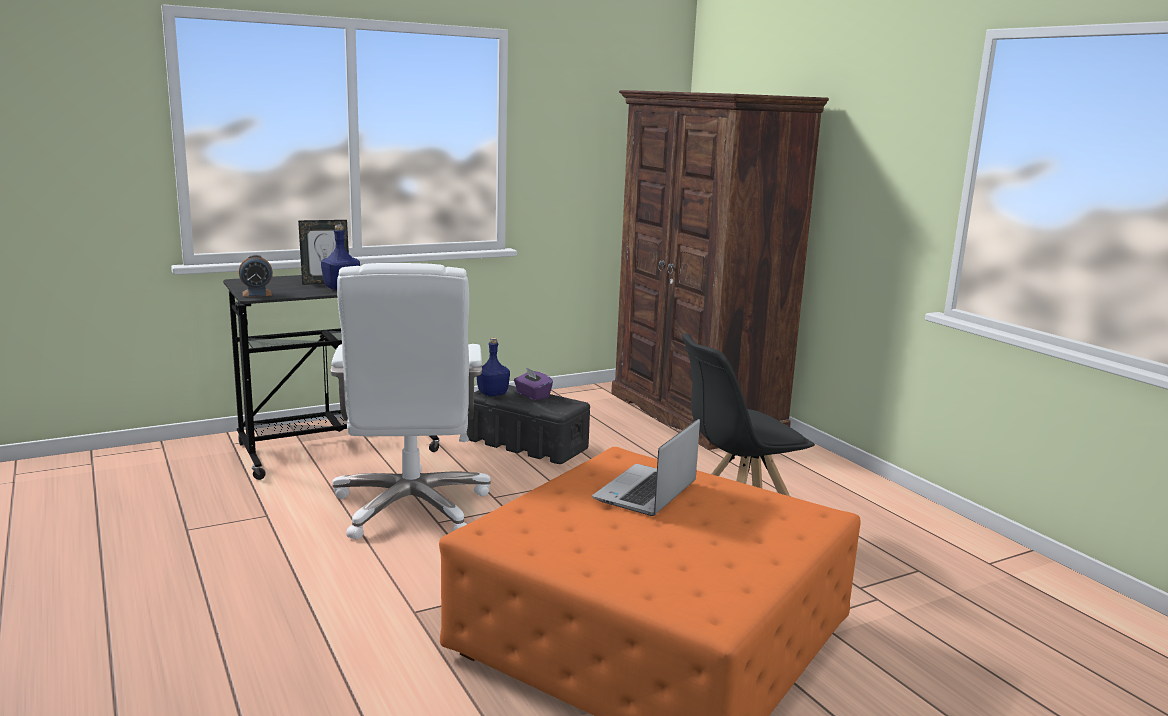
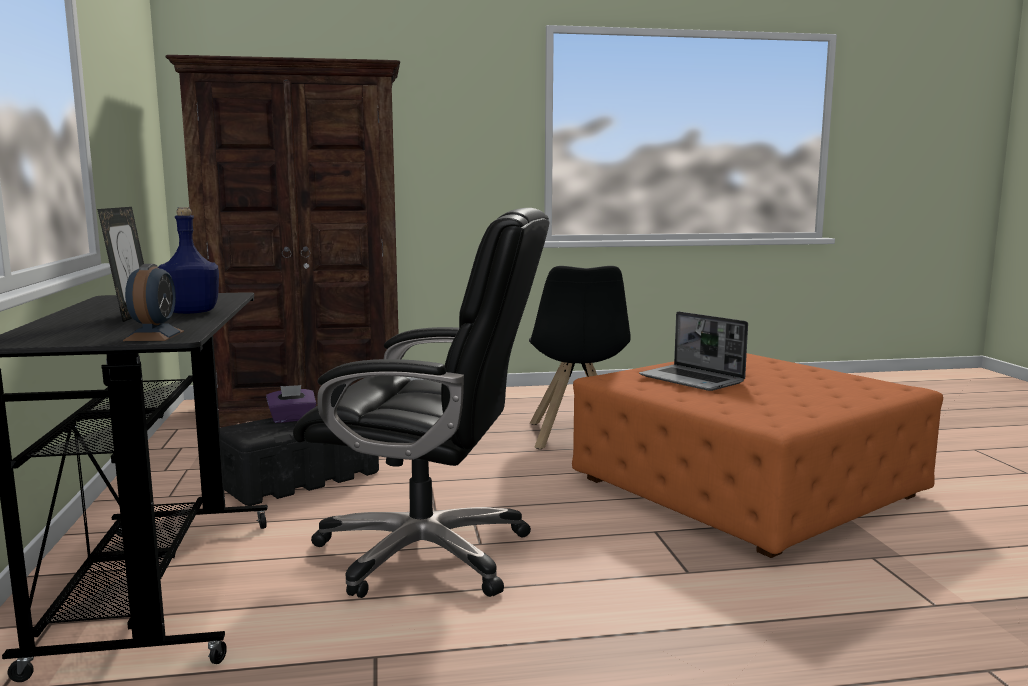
camera: 70 degrees left, 5 degrees down
white office chair [331,263,491,540] -> black office chair [293,208,550,598]
blue bottle [477,338,510,396] -> none

